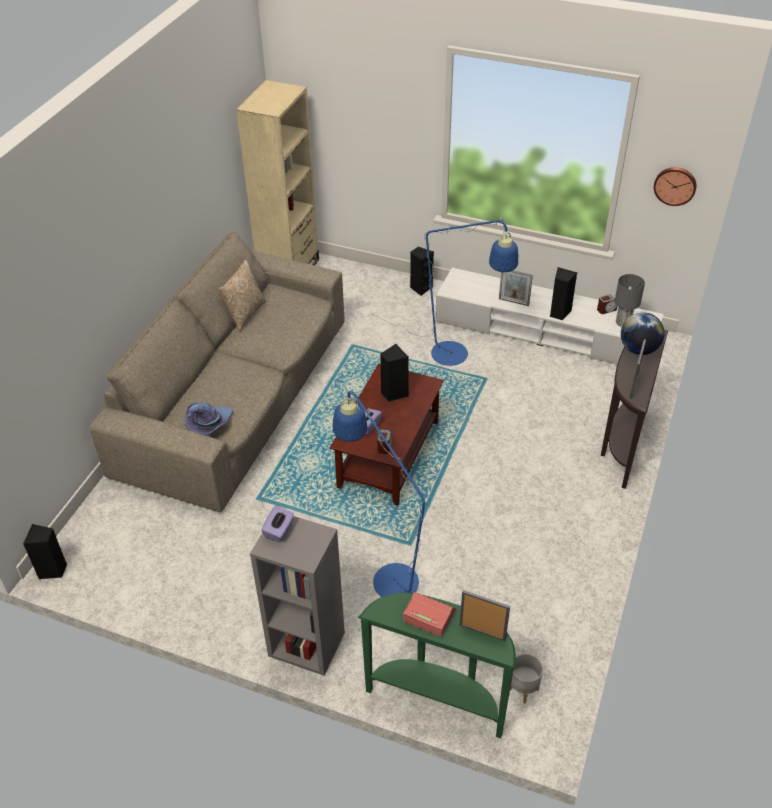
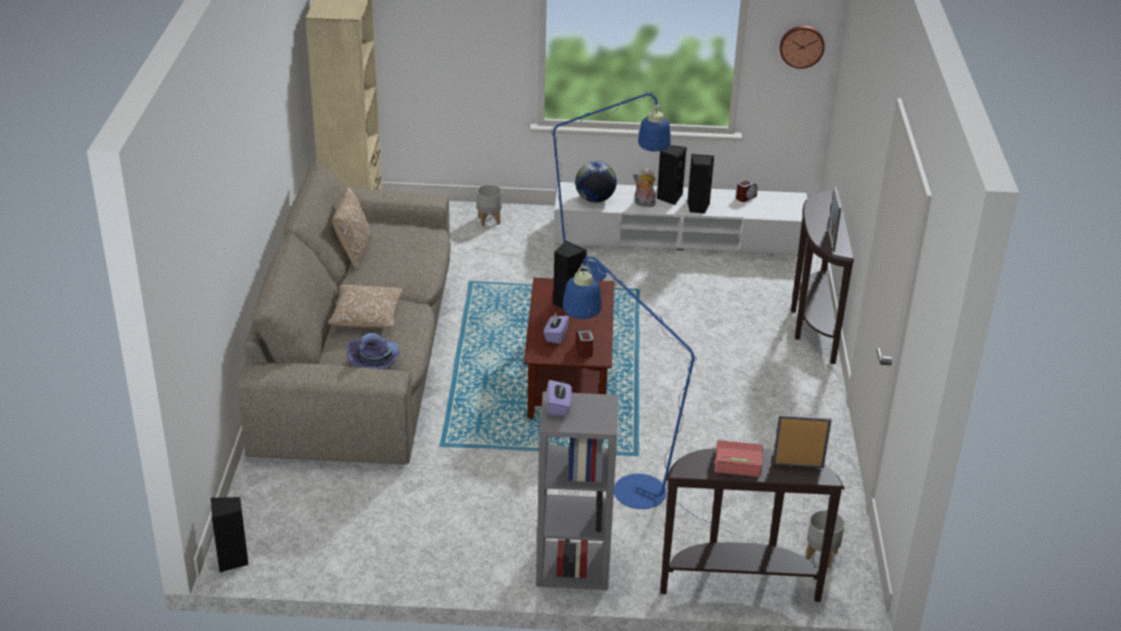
camera: 20 degrees left, 10 degrees down
green console table [358,593,516,738] -> brown console table [661,448,845,602]
black speaker [410,247,434,296] -> black speaker moved to [657,145,687,205]
picture frame [499,270,533,306] -> plush toy [633,168,657,207]
grey table lamp [615,274,645,327] -> none
globe [621,312,664,355] -> globe moved to [575,161,617,203]
none -> pillow [328,285,404,328]
none -> grey planter [476,185,502,226]

